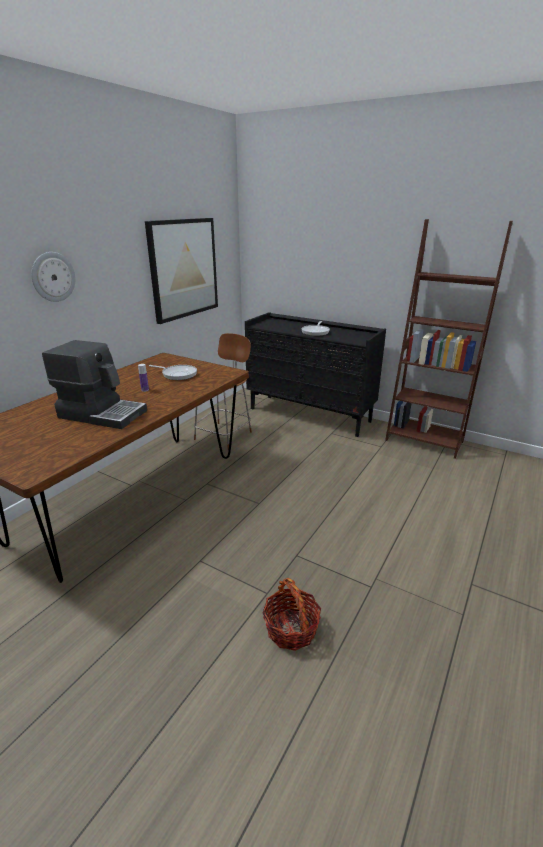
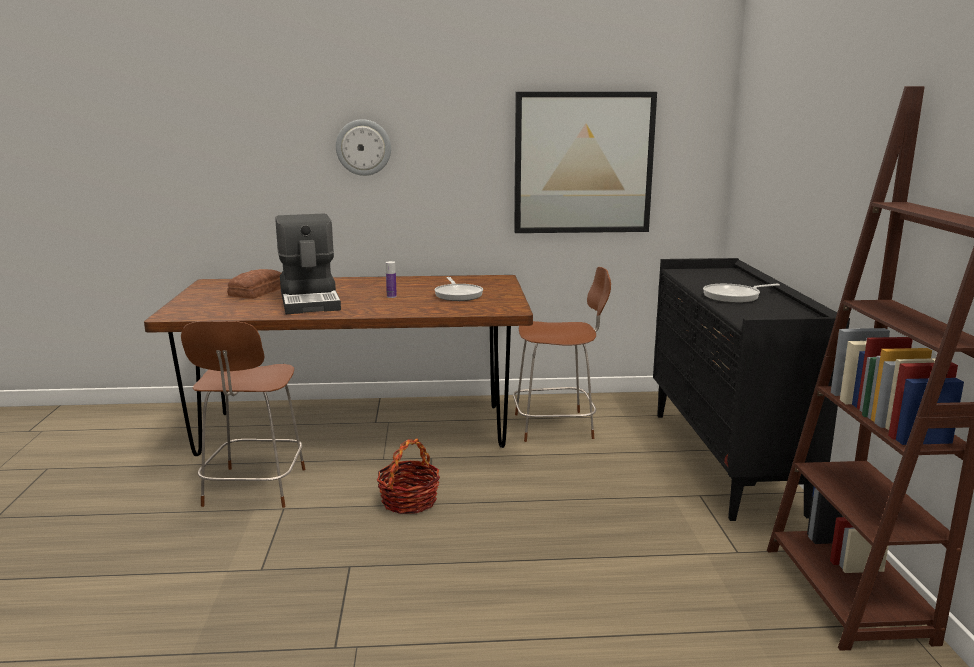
camera: 55 degrees right, 10 degrees down
basket [262,578,321,651] -> basket moved to [377,438,440,514]
none -> brown chair [181,321,305,508]
none -> bread [227,269,281,299]

